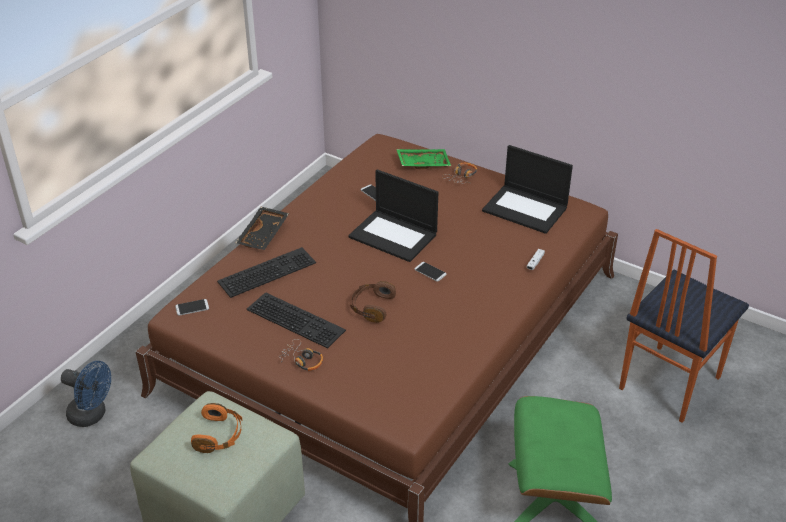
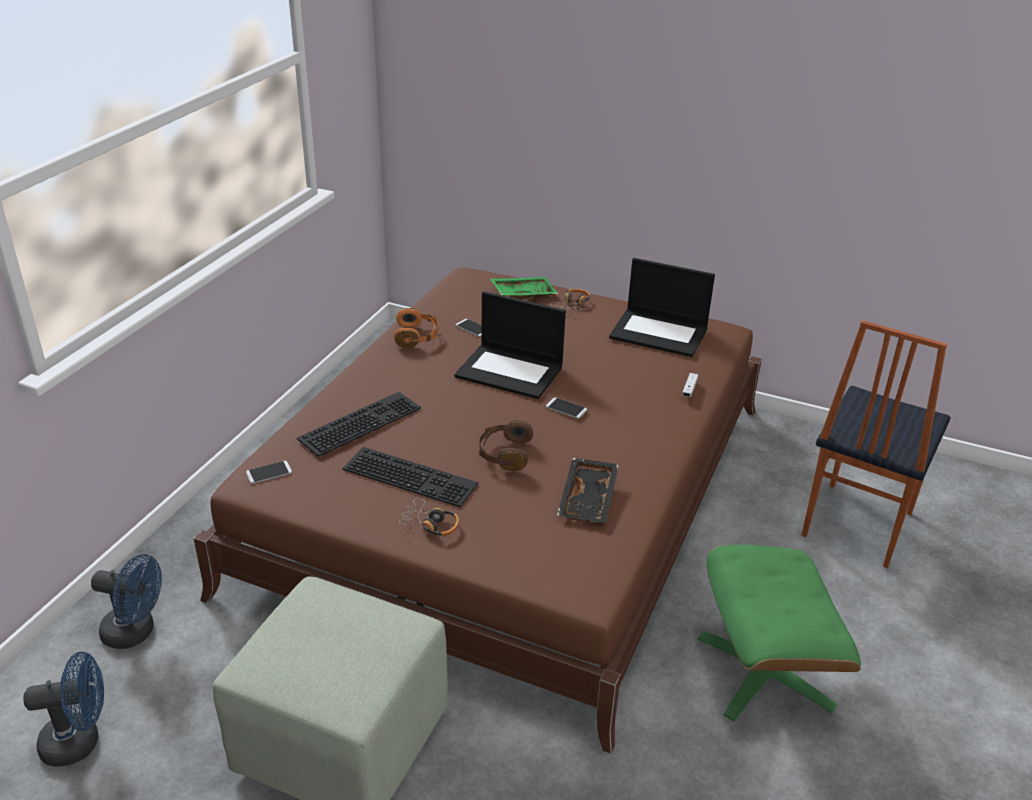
camera: 10 degrees left, 5 degrees down
orange headphones [191,403,242,453] -> orange headphones moved to [394,308,439,348]
black tray [236,207,289,250] -> black tray moved to [557,458,619,523]
none -> blue fan [23,652,104,767]

